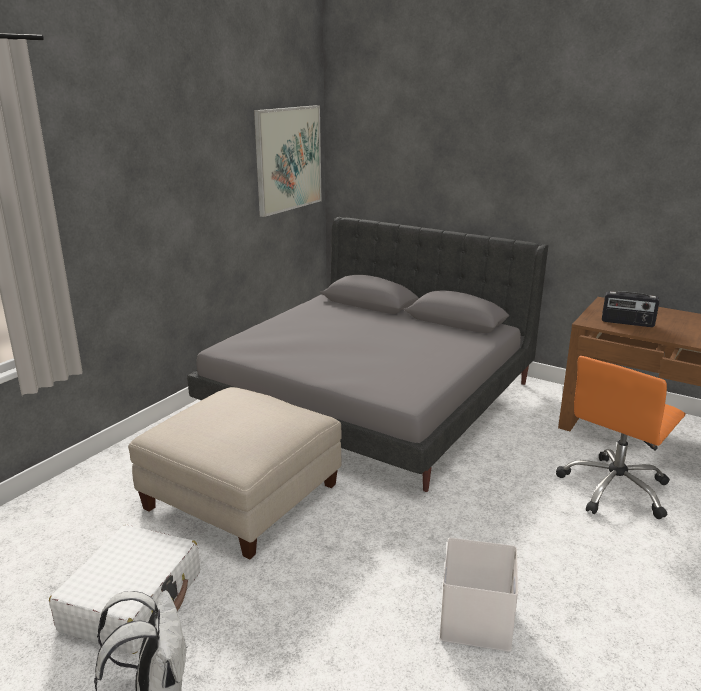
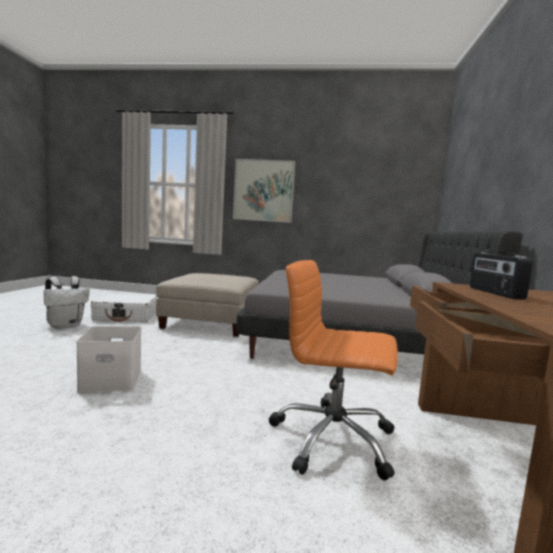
camera: 65 degrees right, 15 degrees down
picture [254,105,322,217] -> picture moved to [233,159,296,223]

